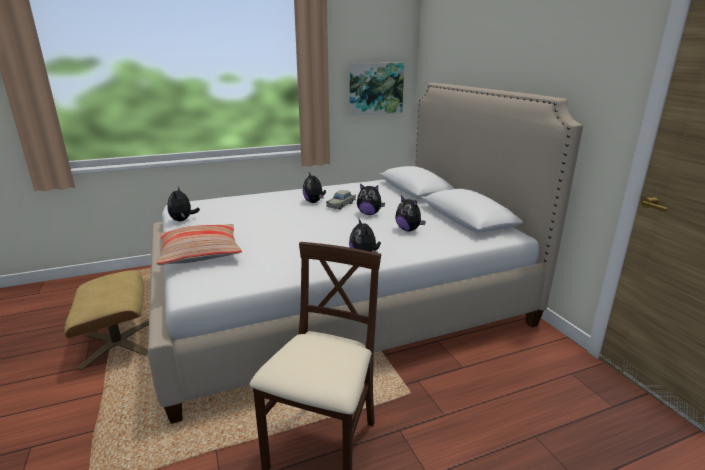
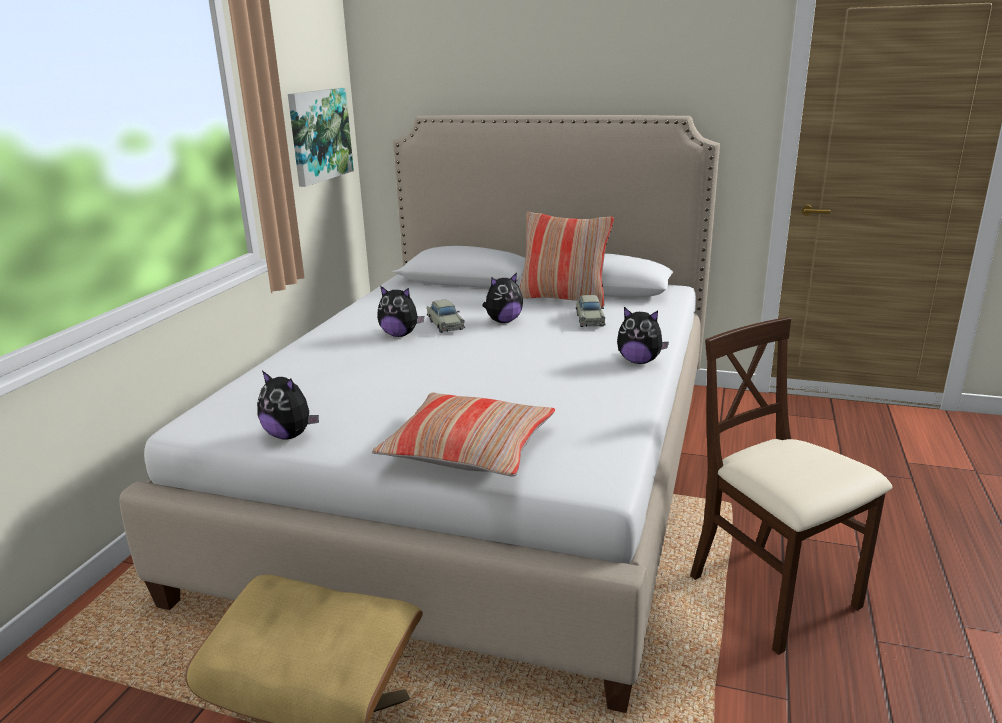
camera: 50 degrees left, 0 degrees up
plush toy [395,195,426,231] -> beige toy car [576,295,606,327]
none -> pillow [519,212,614,307]

